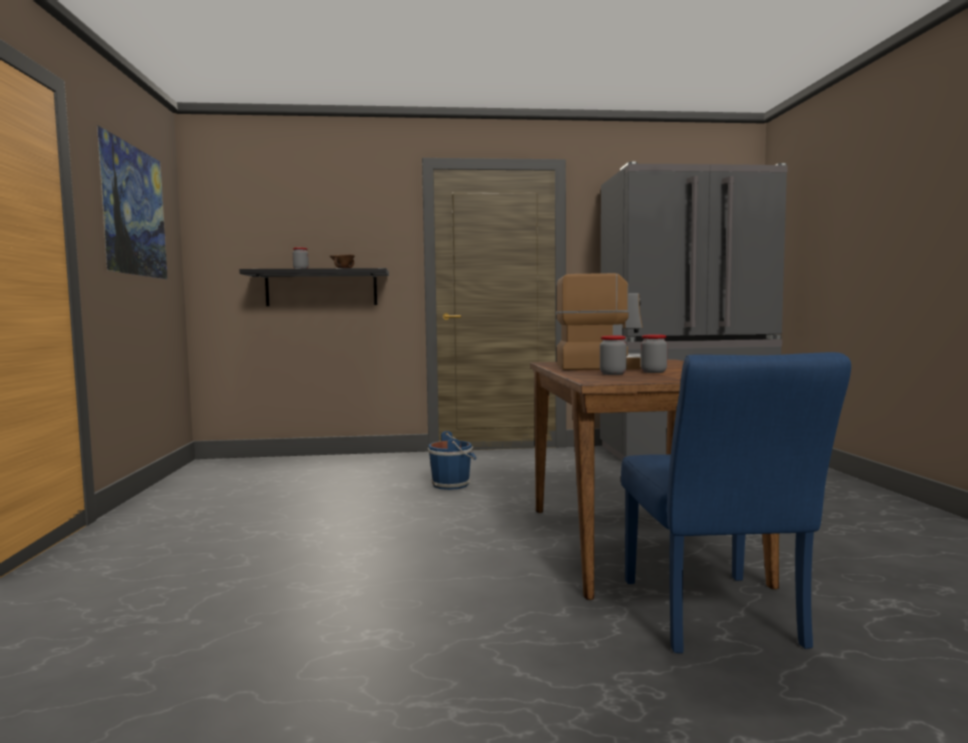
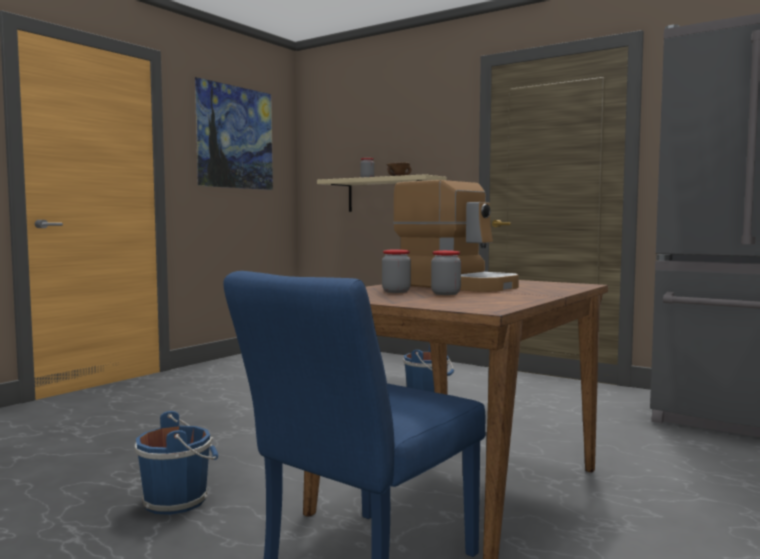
camera: 40 degrees right, 0 degrees up
black shelf [239,268,389,306] -> beige shelf [317,174,446,212]
none -> blue bucket [134,411,218,515]

